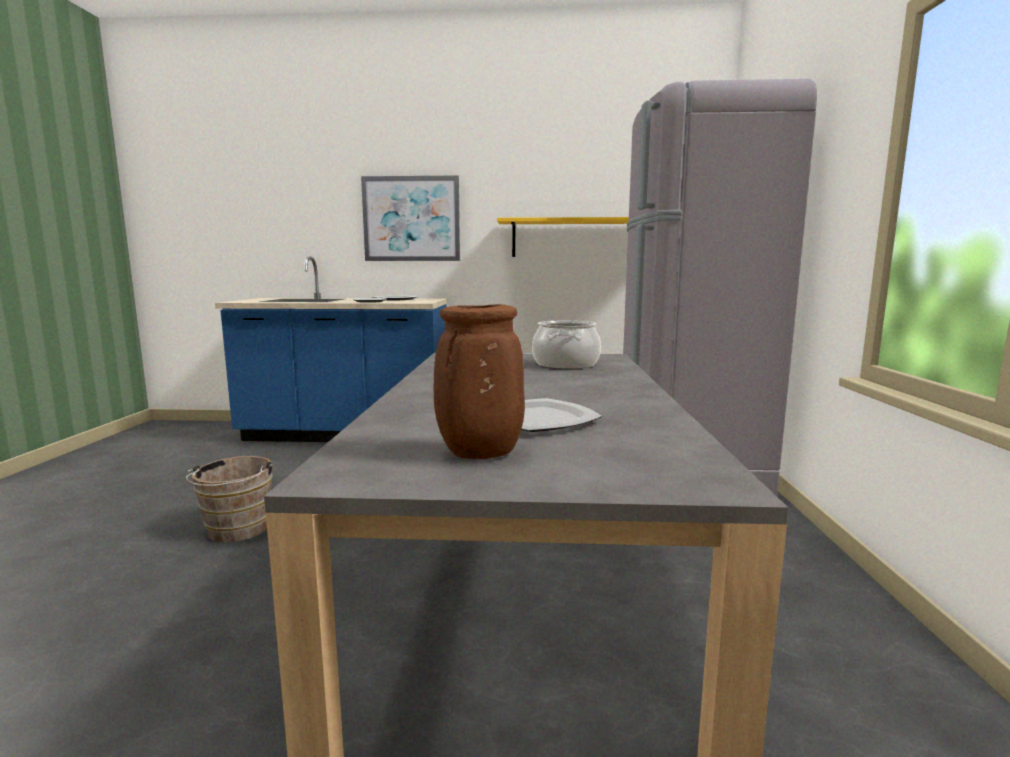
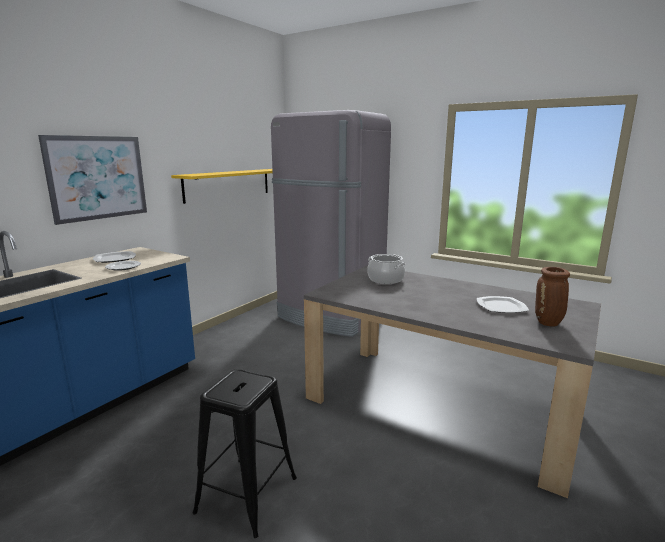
camera: 60 degrees left, 5 degrees up
brown bucket [186,456,273,542] -> black stool [193,369,297,538]

